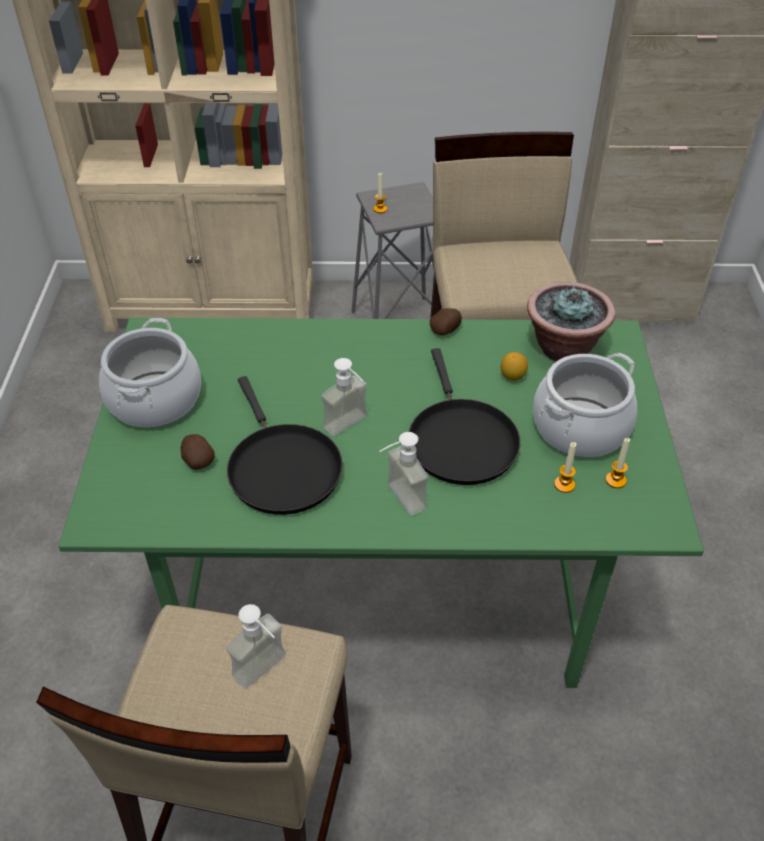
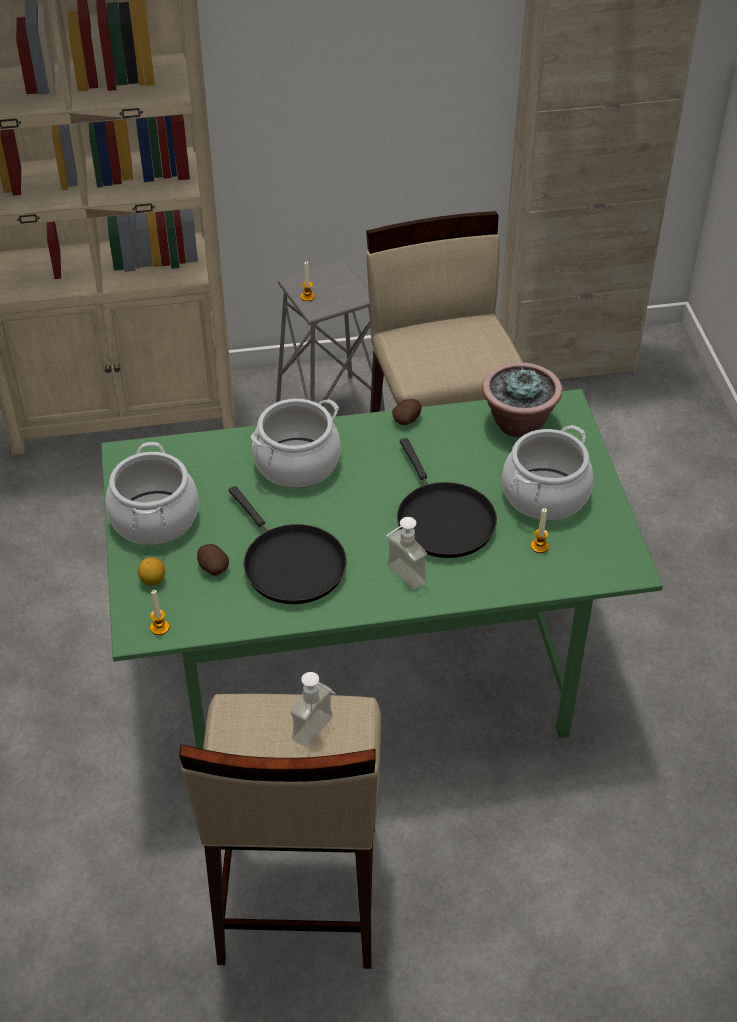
camera: 10 degrees left, 0 degrees up
soap dispenser [321,358,368,436] -> none
lemon [501,352,528,381] -> lemon moved to [138,557,165,586]
candle [605,438,630,488] -> candle moved to [150,590,169,635]
none -> cooking pot [250,399,341,488]

